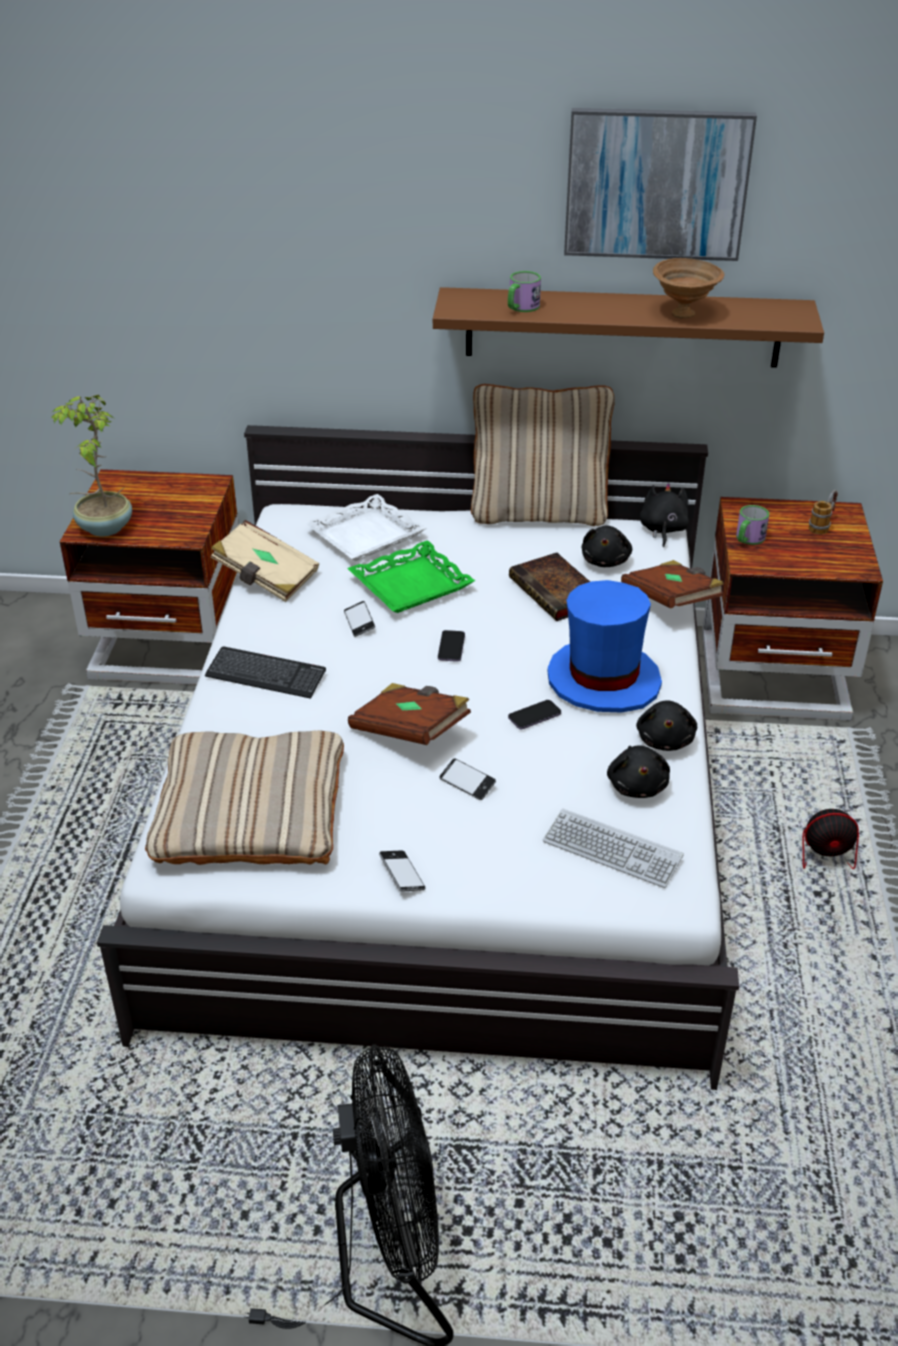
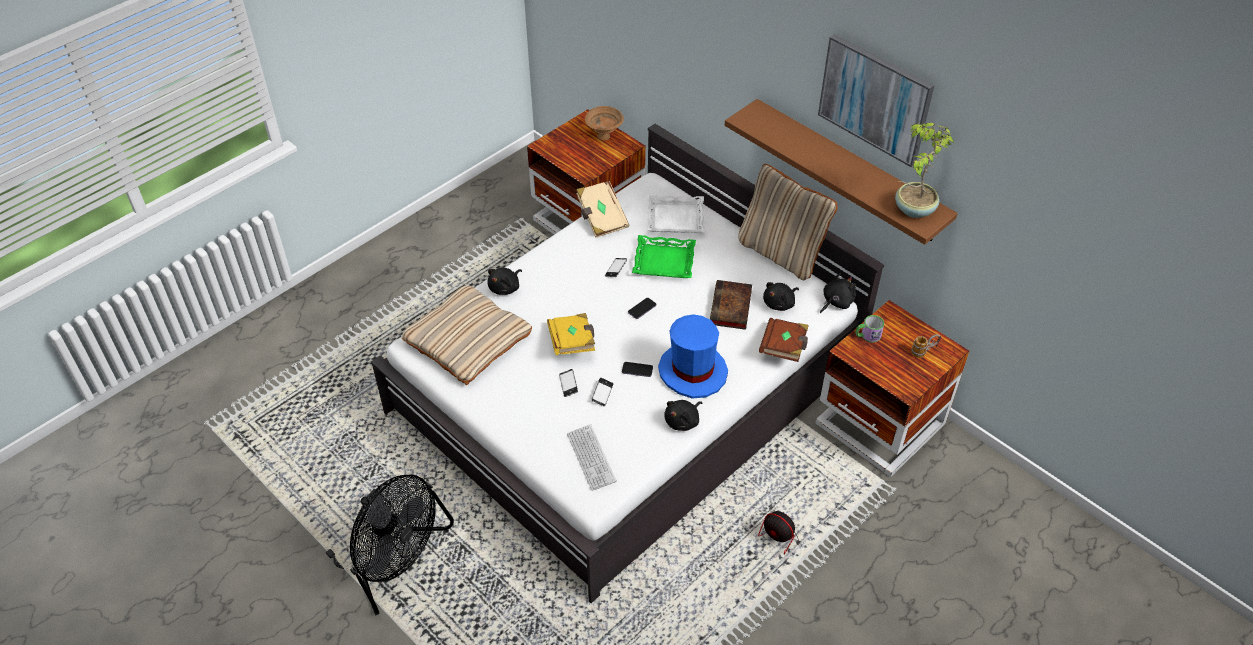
camera: 40 degrees right, 10 degrees up
potted plant [52,395,132,537] -> potted plant moved to [895,123,954,218]
keyboard [205,647,326,699] -> none
brown book [348,683,471,745] -> yellow book [547,313,595,355]
phone [379,850,425,891] -> phone moved to [591,378,613,406]
mug [508,271,541,312] -> none
black plush toy [607,745,670,798] -> black plush toy moved to [487,267,522,295]
brown bowl [653,258,725,318] -> brown bowl moved to [585,106,624,140]

